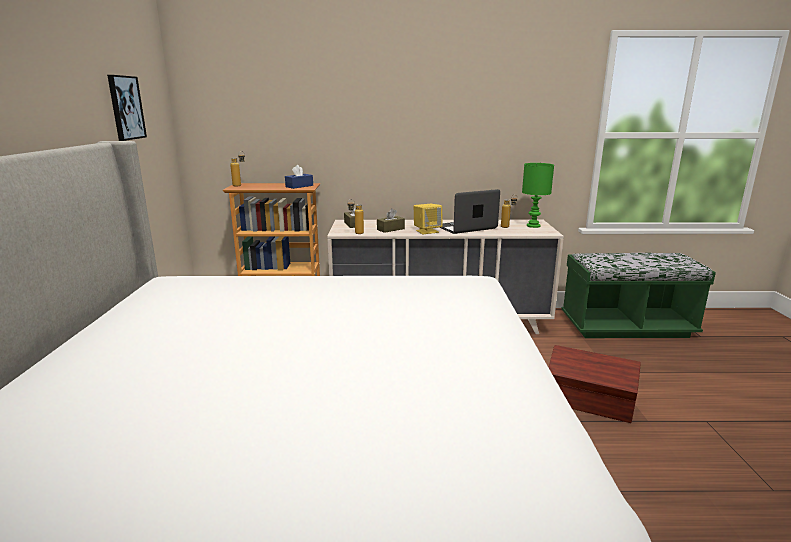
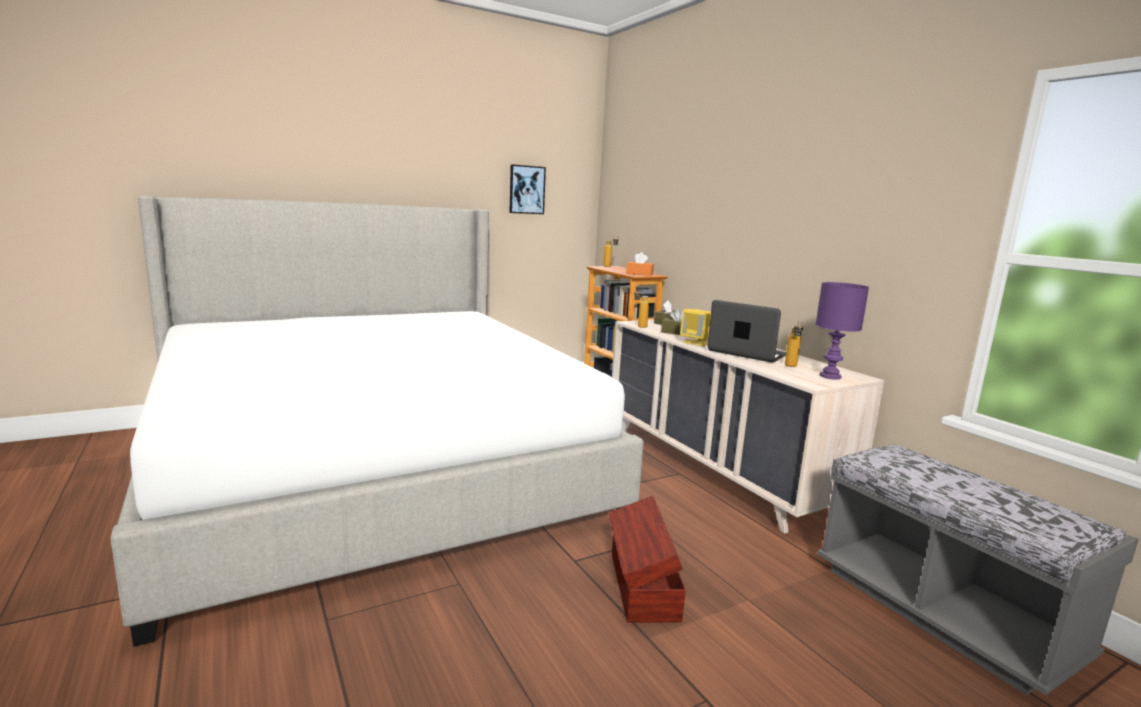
camera: 60 degrees right, 5 degrees down
blue tissue box [285,165,313,189] -> orange tissue box [626,252,654,276]
green table lamp [522,163,554,228] -> purple table lamp [815,282,869,379]
green bench [561,253,716,338] -> grey bench [817,444,1139,695]

